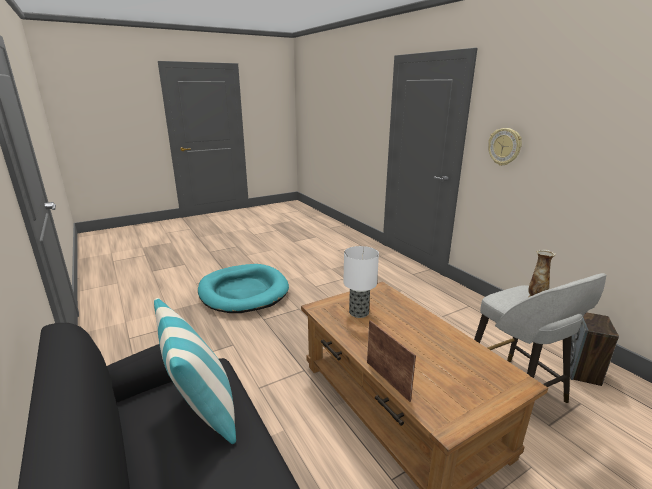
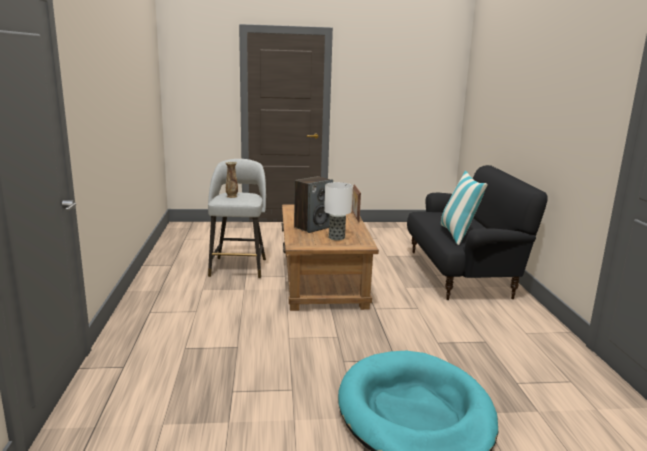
camera: 155 degrees left, 5 degrees down
wall clock [488,128,522,166] -> none
speaker [570,312,619,386] -> speaker moved to [294,176,333,233]

